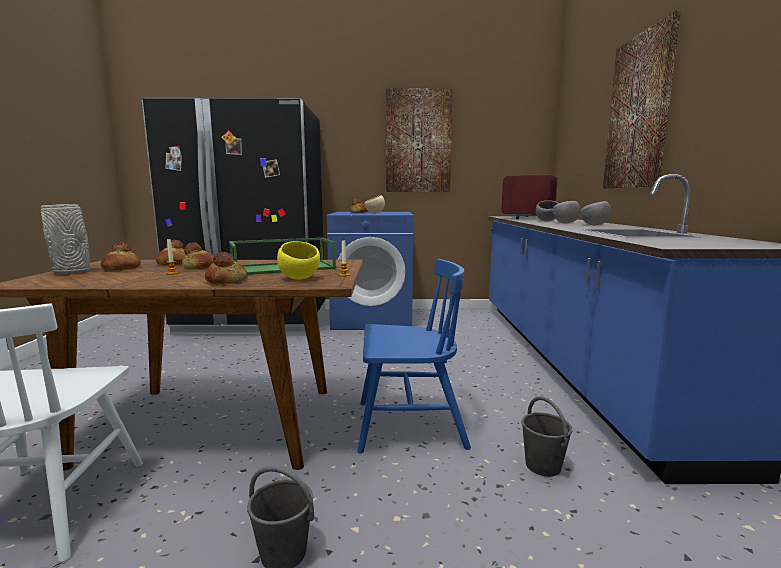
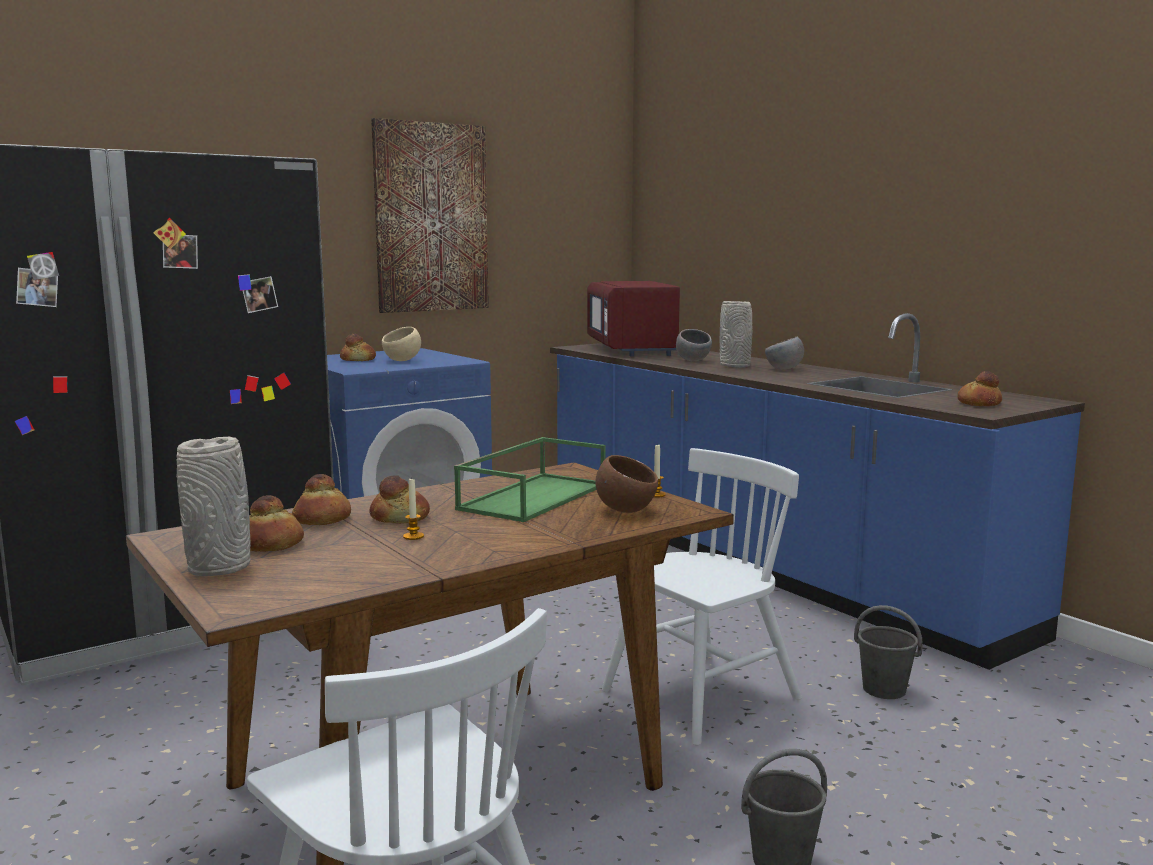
camera: 35 degrees left, 0 degrees up
bread [205,252,248,284] -> bread moved to [957,371,1002,406]
yellow bowl [277,241,320,280] -> brown bowl [595,455,658,513]
blue chair [357,259,471,454] -> white chair [602,448,802,746]
grey bowl [553,201,581,223] -> grey vase [720,301,753,368]
picture [603,10,681,189] -> none

